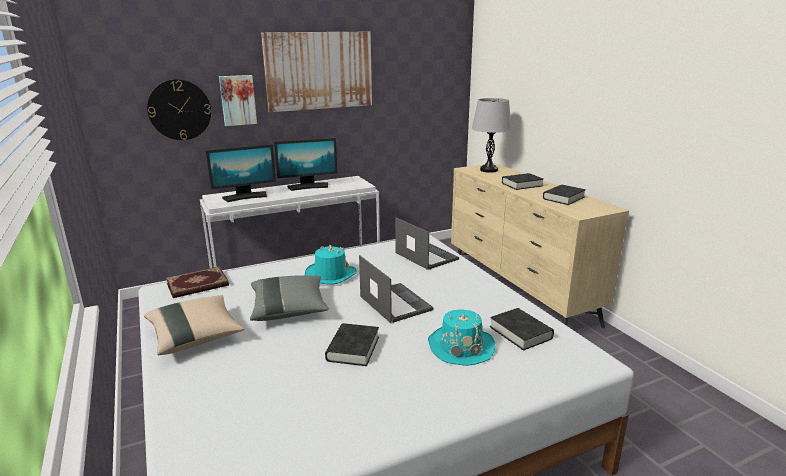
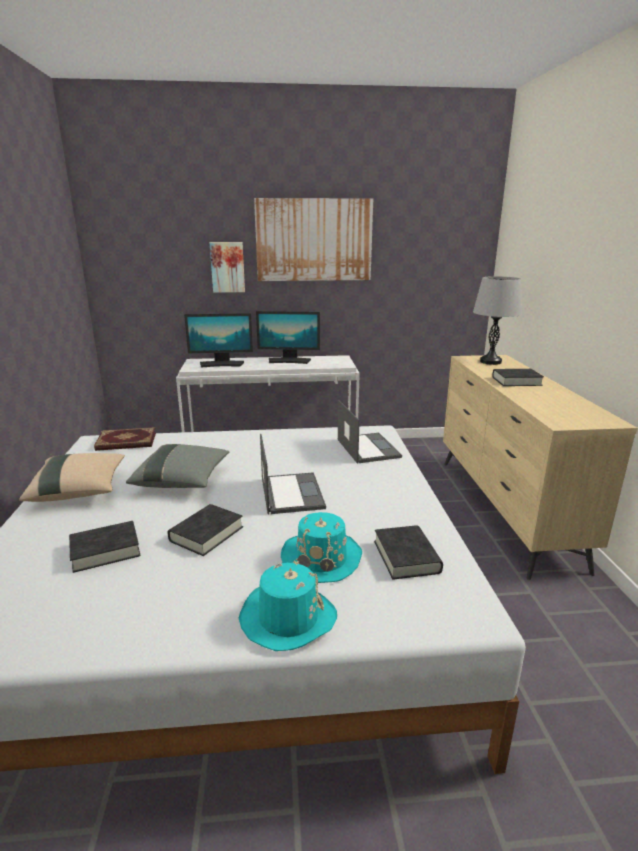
camera: 20 degrees right, 0 degrees up
wall clock [147,79,211,140] -> none
turquoise hat [305,245,357,285] -> turquoise hat moved to [239,561,337,651]
black book [543,185,586,205] -> black book moved to [69,521,141,573]

